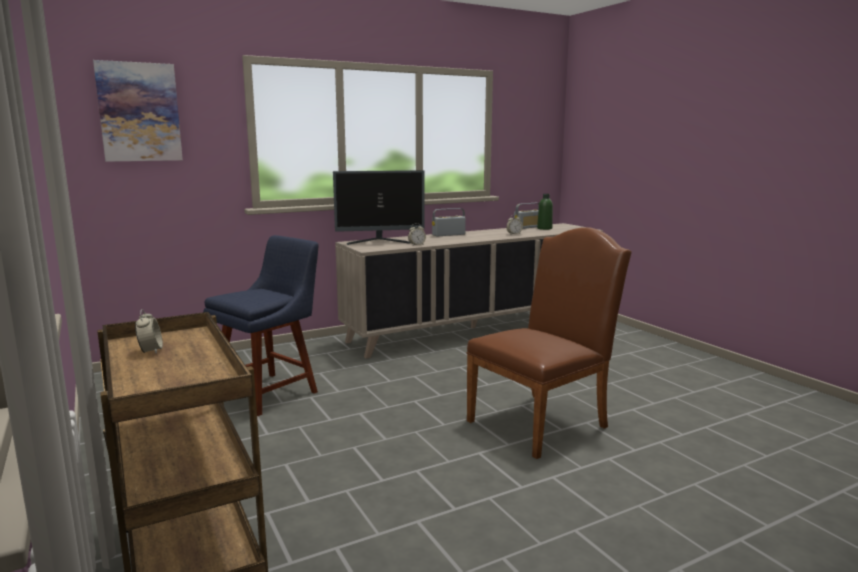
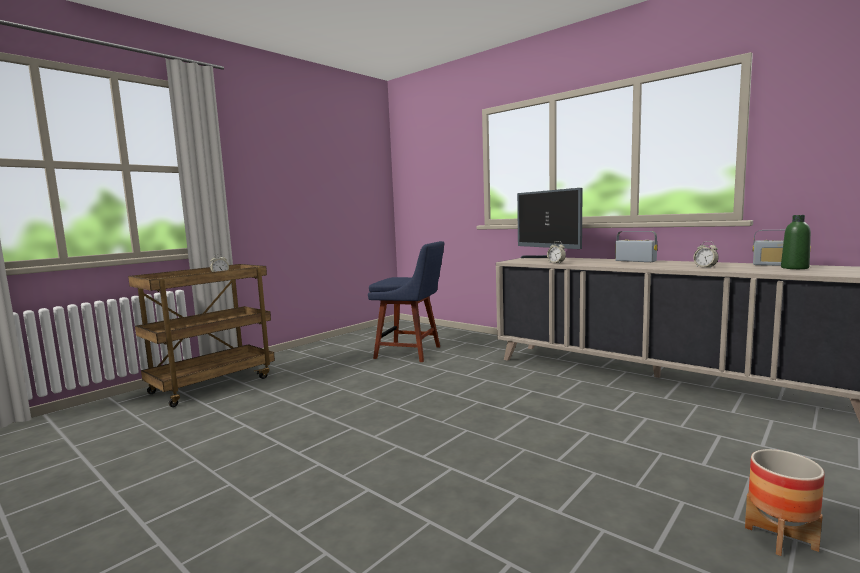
camera: 70 degrees right, 5 degrees down
picture [93,60,183,162] -> none
brown chair [466,227,632,459] -> none
none -> planter [745,449,825,556]

